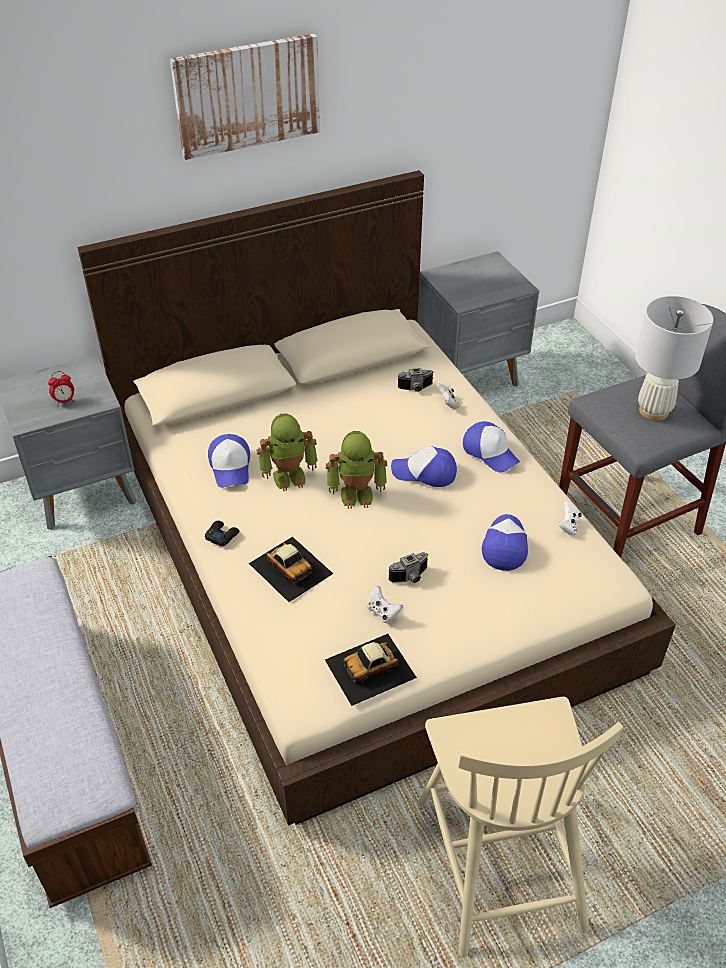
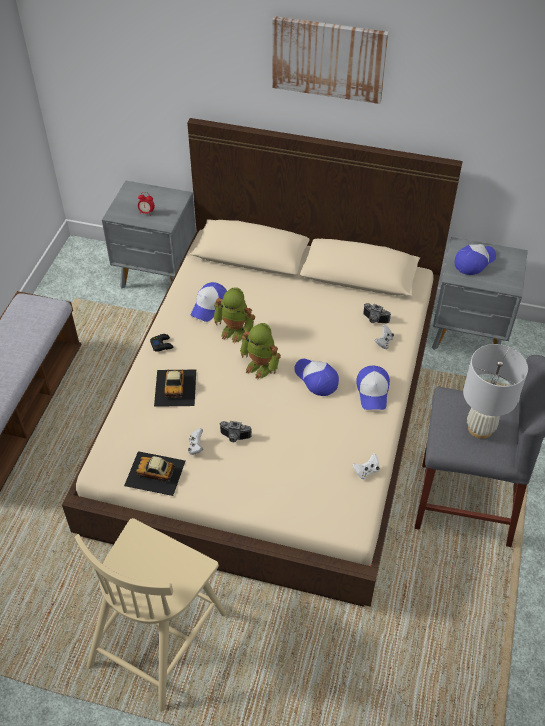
camera: 40 degrees right, 5 degrees up
cap [482,514,528,571] -> cap moved to [455,244,496,275]

